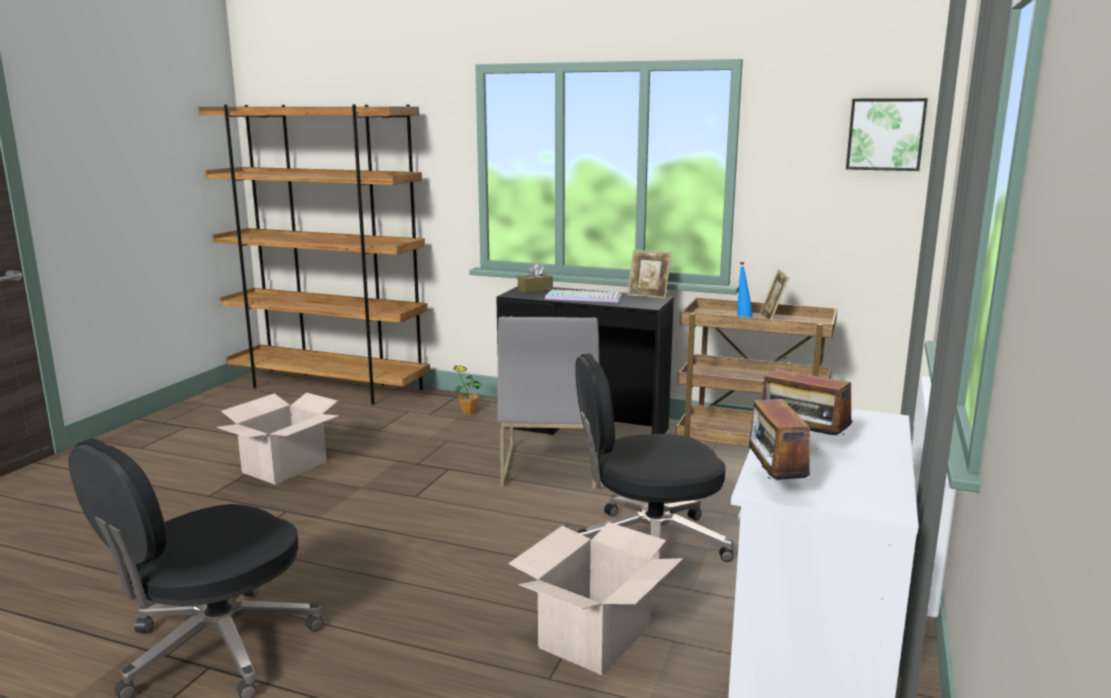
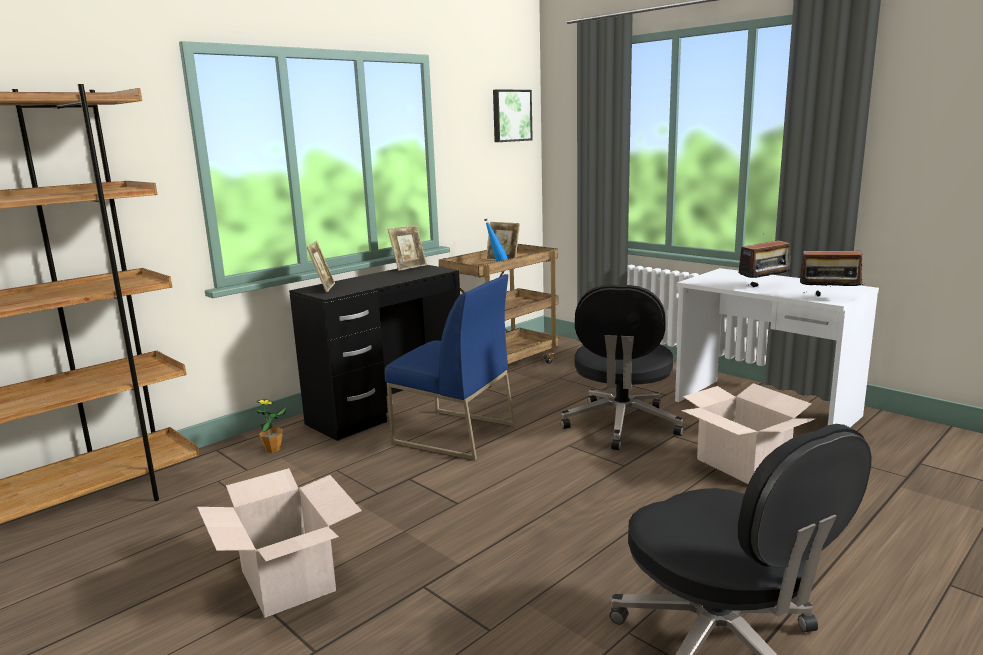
camera: 65 degrees left, 0 degrees up
grey chair [497,317,599,489] -> blue chair [385,274,515,460]
brown tissue box [518,263,553,293] -> picture frame [307,241,335,292]
keyboard [545,289,622,303] -> none

